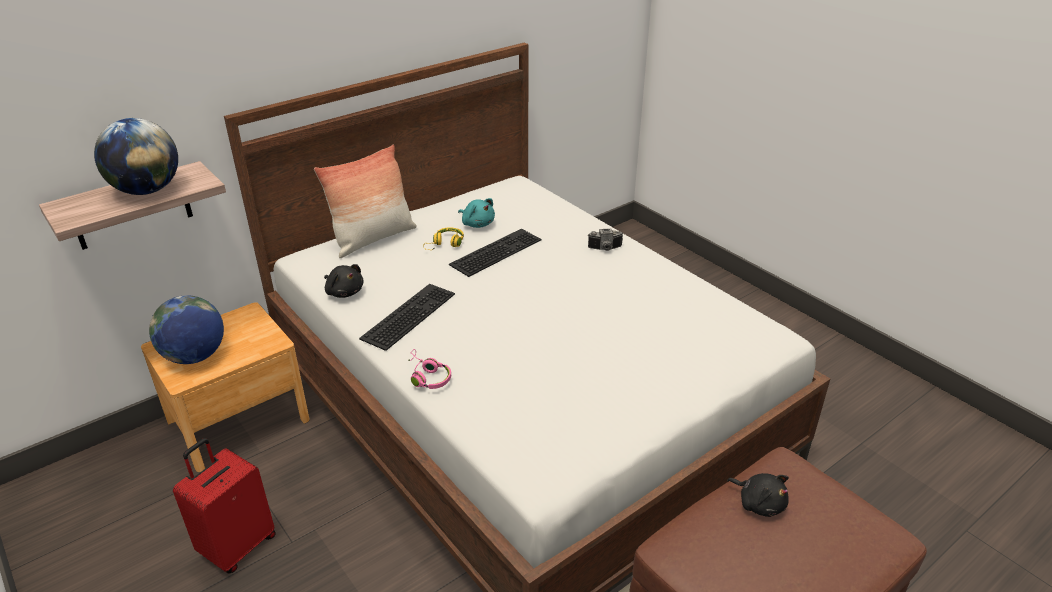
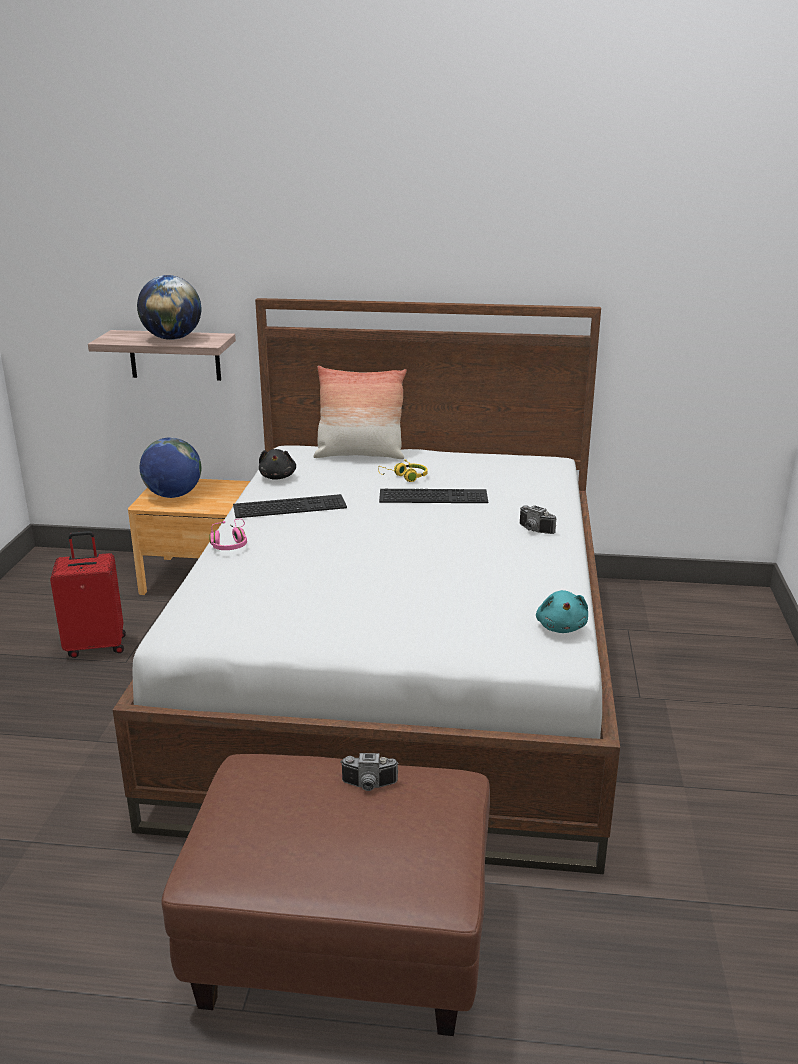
camera: 45 degrees right, 10 degrees down
turquoise plush toy [458,198,495,228] -> turquoise plush toy moved to [536,590,588,633]
black plush toy [727,473,789,517] -> camera [340,753,399,791]

